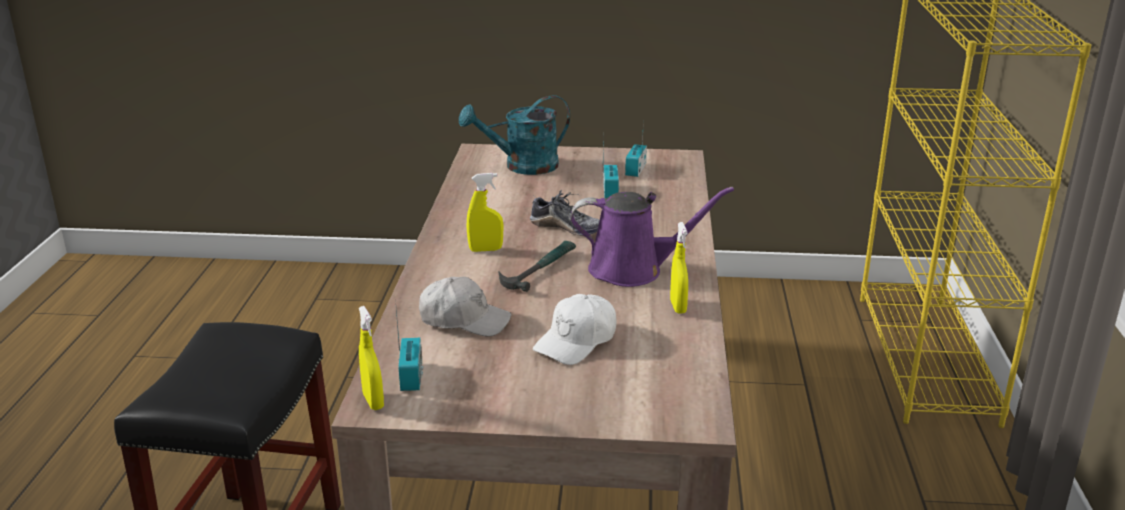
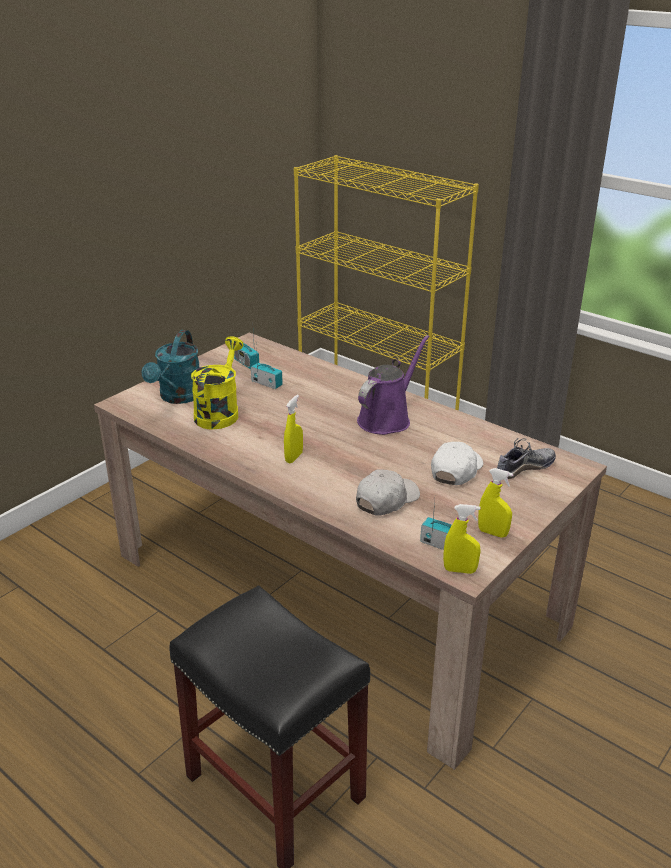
camera: 55 degrees left, 5 degrees up
hammer [498,241,576,292] -> none
shoe [530,190,600,236] -> shoe moved to [497,438,556,479]
white cap [533,294,617,365] -> white cap turned 135 degrees counterclockwise [431,442,483,485]
yellow spray bottle [670,222,688,314] -> yellow spray bottle moved to [478,468,513,538]
none -> yellow watering can [191,336,244,430]

